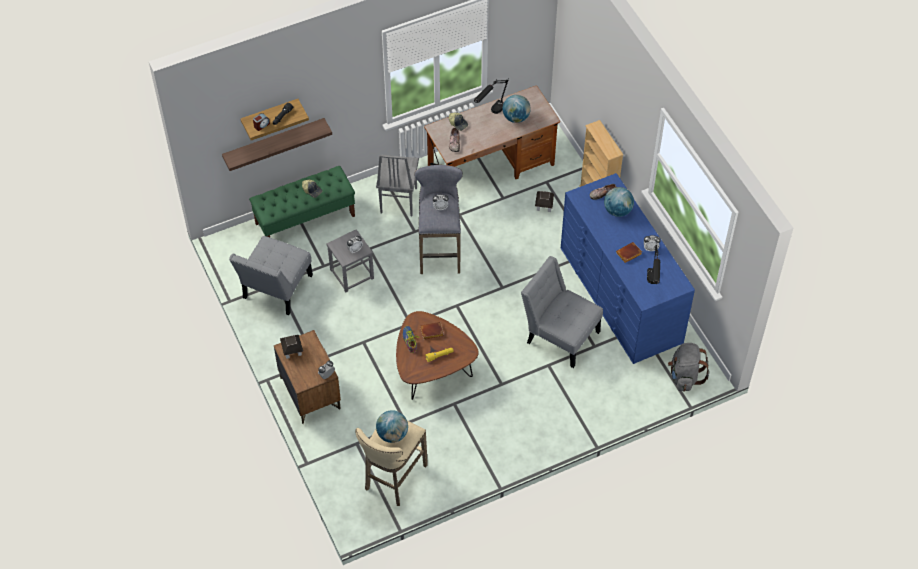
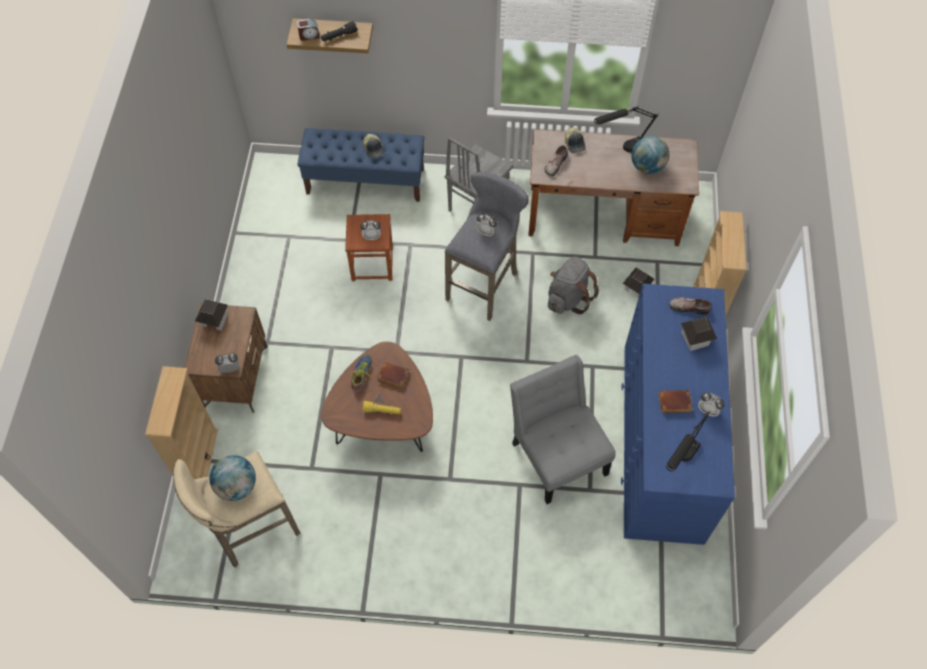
camera: 30 degrees right, 5 degrees up
shelf [222,118,332,171] -> none
grey chair [229,236,313,315] -> none
green bench [249,166,355,237] -> blue bench [298,128,424,202]
grey stool [326,229,374,292] -> brown stool [345,214,393,281]
globe [604,187,634,217] -> toy house [681,317,717,351]
grey backpack [668,343,709,391] -> grey backpack moved to [548,257,599,314]
none -> beige bookcase [145,366,218,479]

